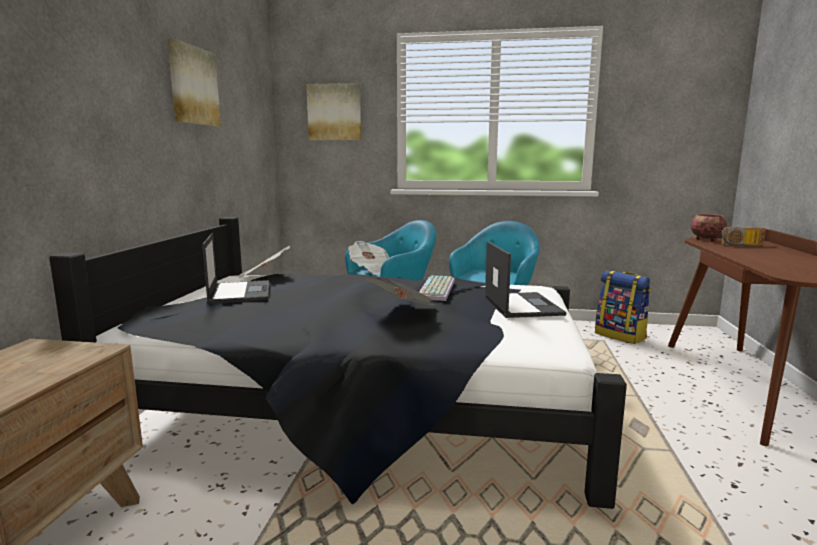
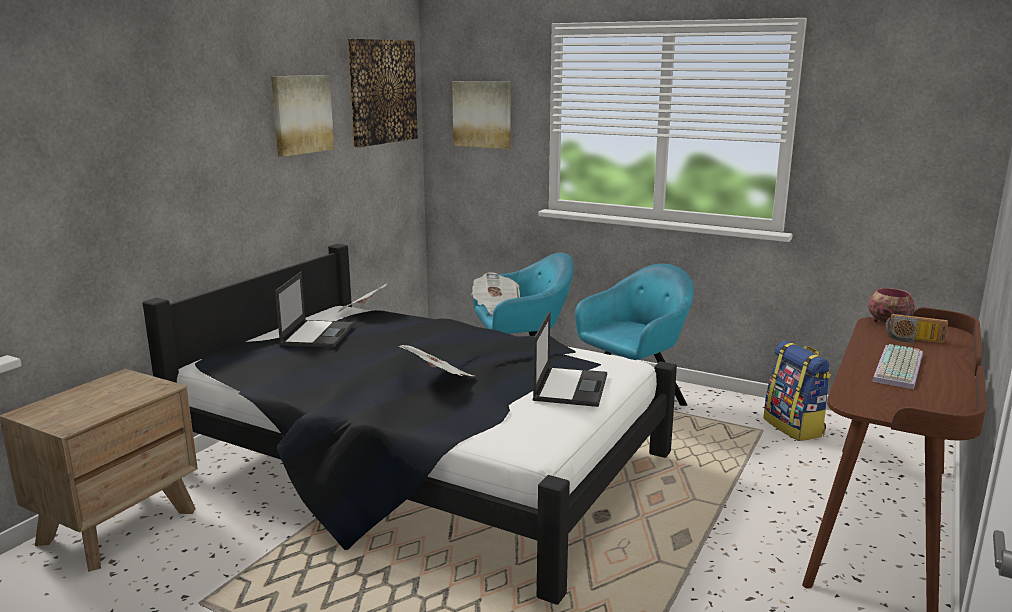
camera: 20 degrees right, 5 degrees up
keyboard [419,275,455,301] -> keyboard moved to [872,344,923,389]
none -> picture [347,39,418,147]

